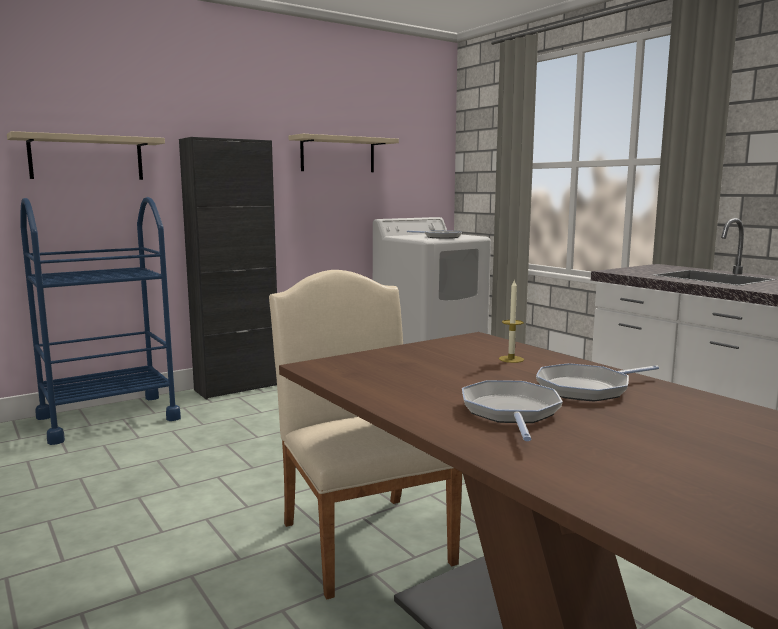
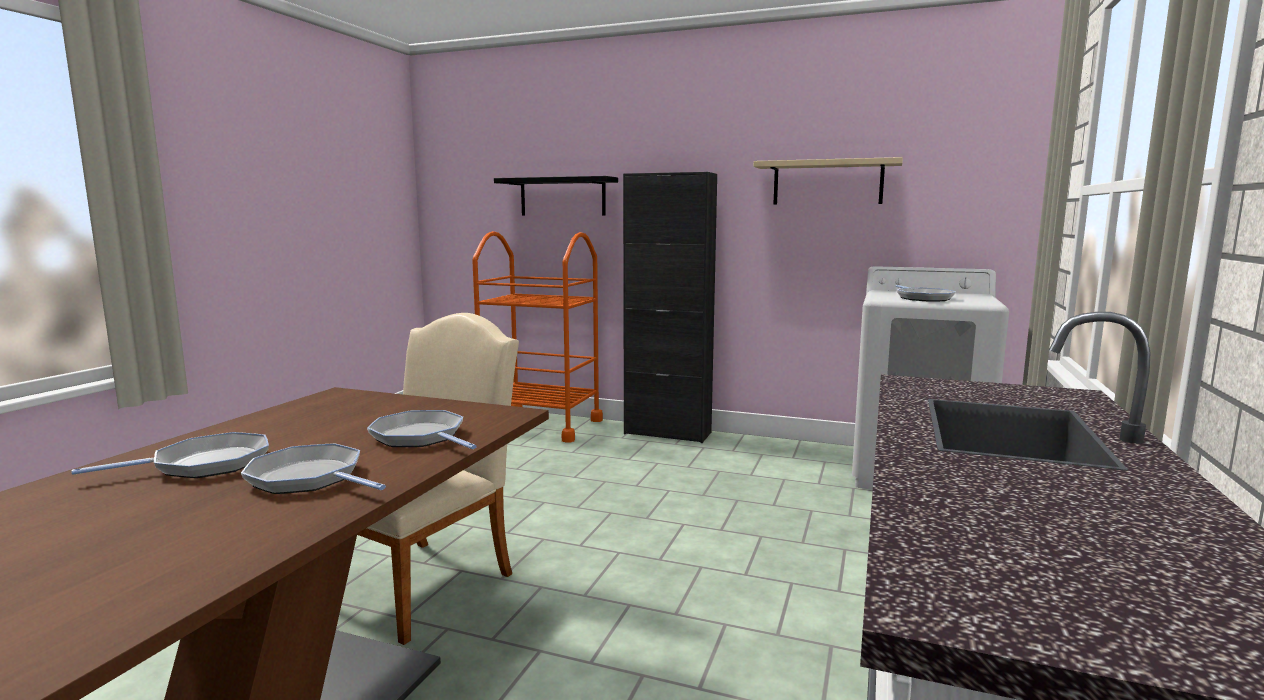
camera: 55 degrees right, 0 degrees up
beige shelf [7,131,165,180] -> black shelf [494,176,618,216]
blue cart [21,197,181,445] -> orange cart [472,231,603,442]
candle [499,279,524,363] -> frying pan [367,410,477,449]

